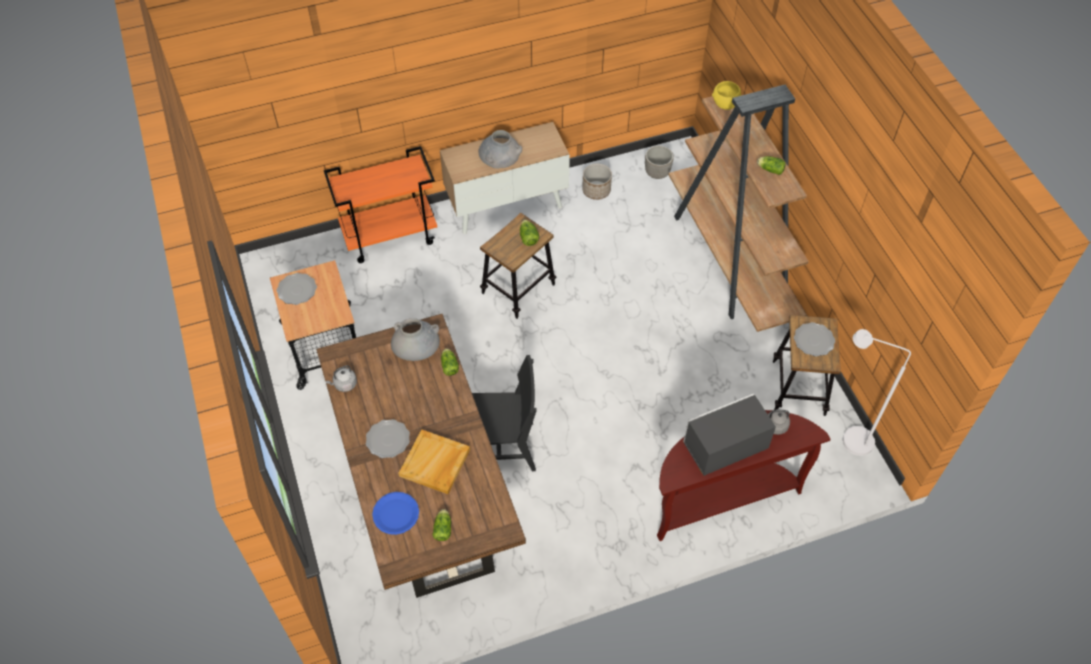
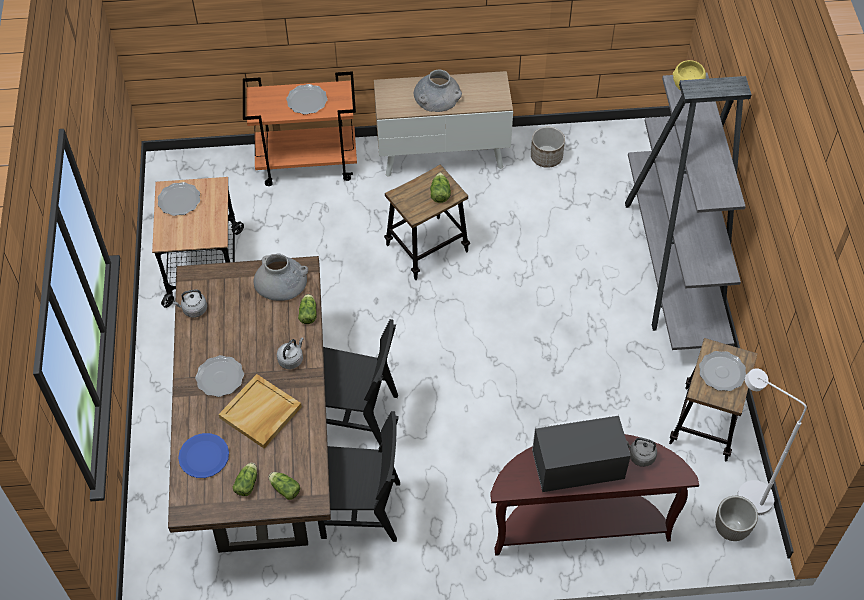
camera: 15 degrees right, 0 degrees up
planter [645,146,674,179] -> planter moved to [715,496,758,541]
brown bookcase [669,85,809,332] -> grey bookcase [625,72,752,350]
lettuce [757,156,786,175] -> lettuce moved to [268,472,300,500]
none -> grey kettle [277,337,304,369]
none -> plate [286,84,328,115]
none -> black chair [318,411,400,542]

